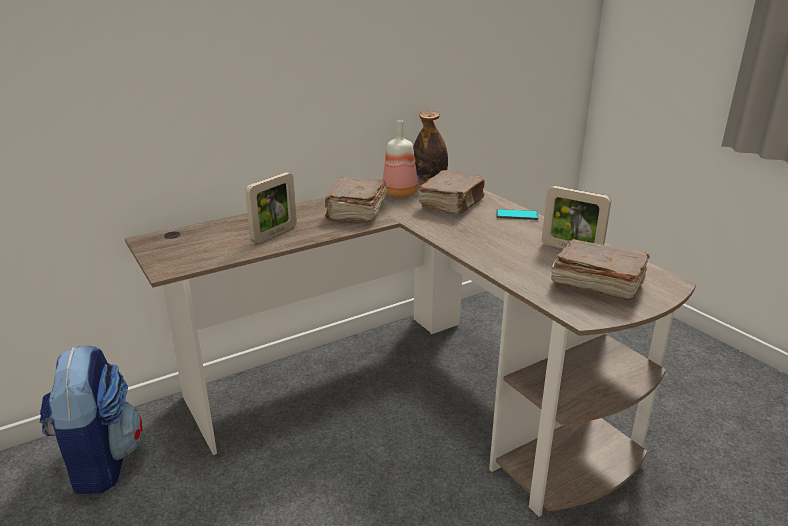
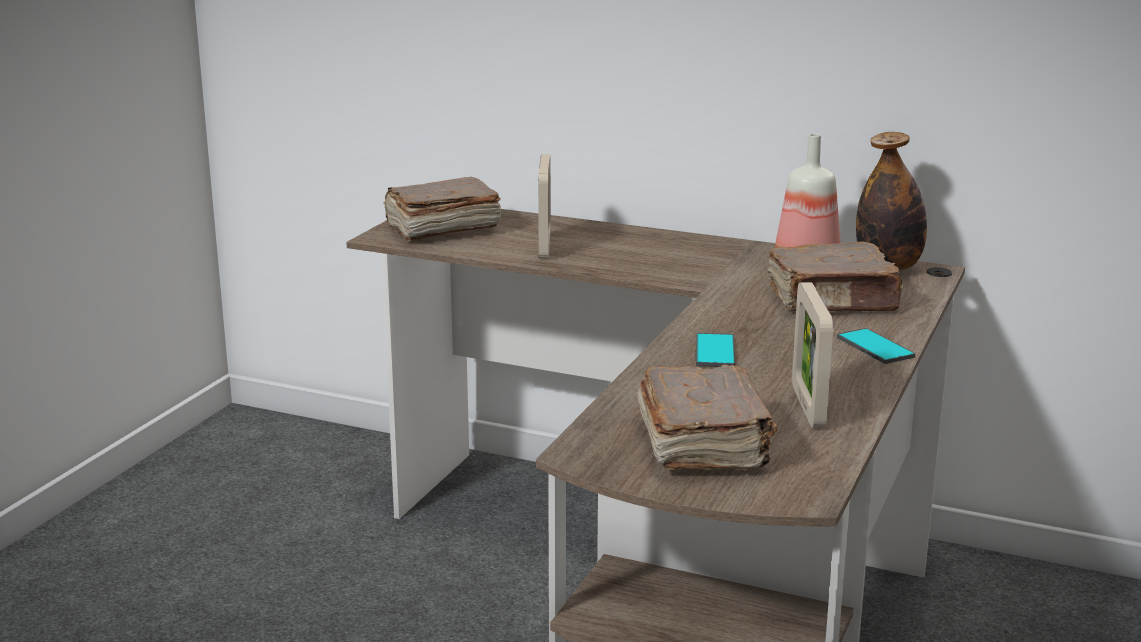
camera: 55 degrees right, 5 degrees down
backpack [39,346,143,494] -> none
picture frame [245,172,297,243] -> picture frame turned 90 degrees counterclockwise [538,154,551,259]
brown book [325,177,387,223] -> brown book moved to [383,177,501,242]
none -> phone [695,333,735,367]

